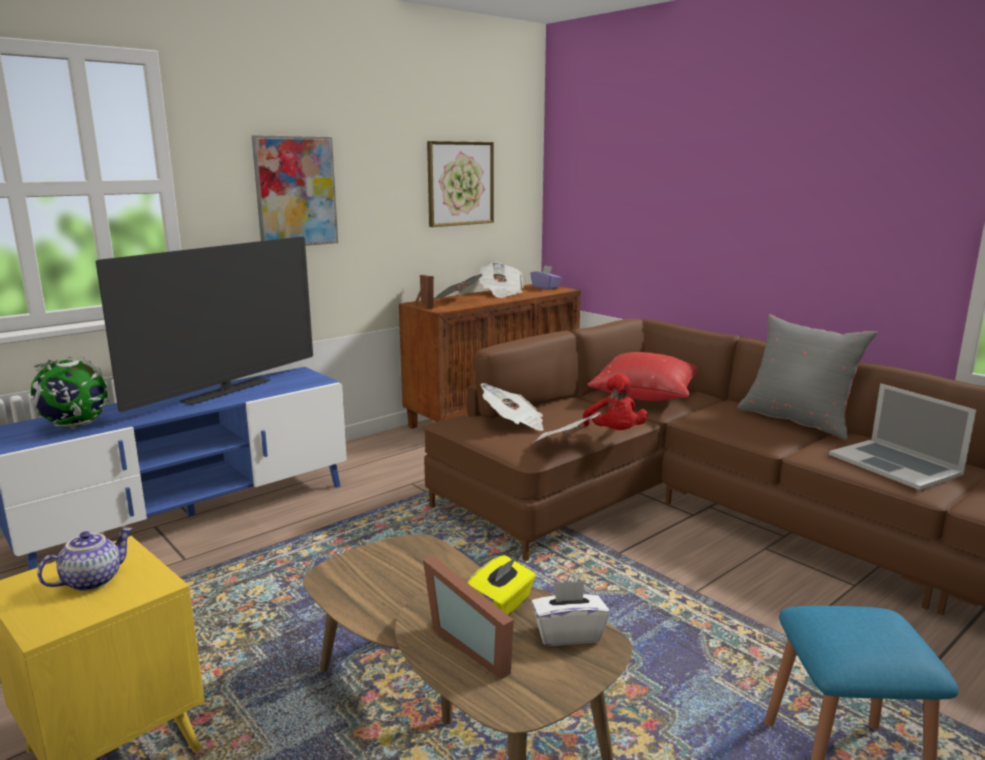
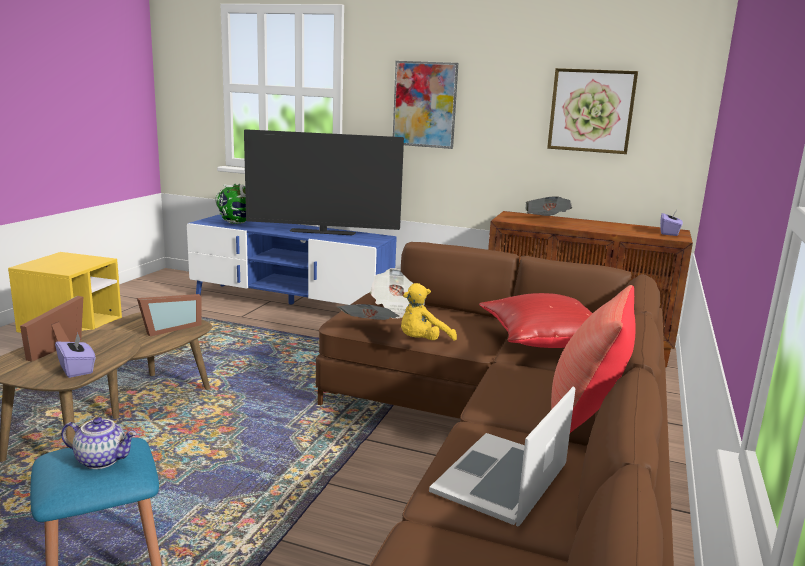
camera: 60 degrees right, 0 degrees up
teapot [37,528,133,591] -> teapot moved to [61,417,137,469]
picture frame [414,275,434,309] -> picture frame moved to [137,294,201,336]
yellow tissue box [467,555,536,616] -> none
newspaper [478,262,523,298] -> none
white tissue box [531,581,610,646] -> purple tissue box [55,333,96,378]
red plush toy [583,374,648,430] -> yellow plush toy [401,283,457,341]
grey pillow [737,314,878,440] -> red pillow [551,285,636,433]

